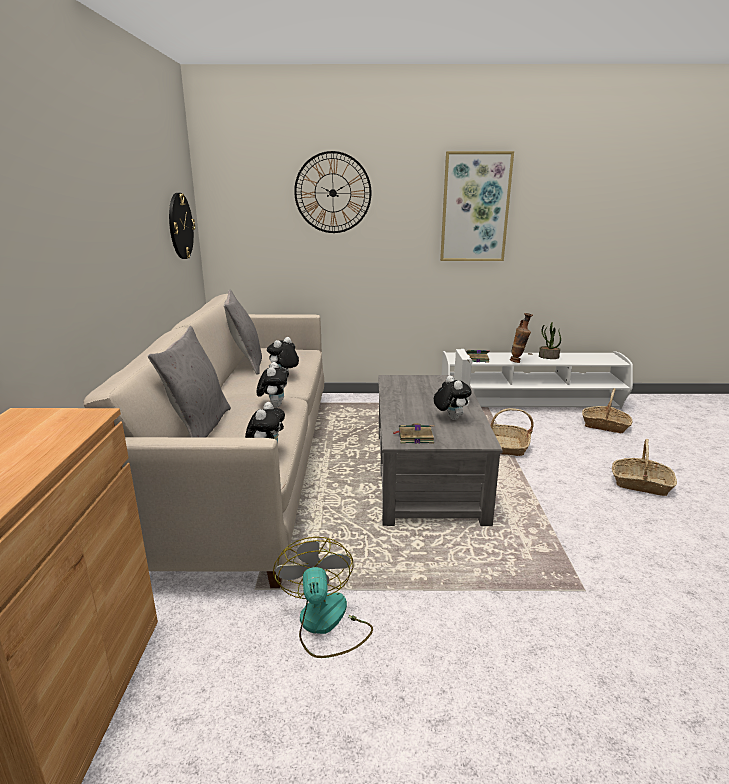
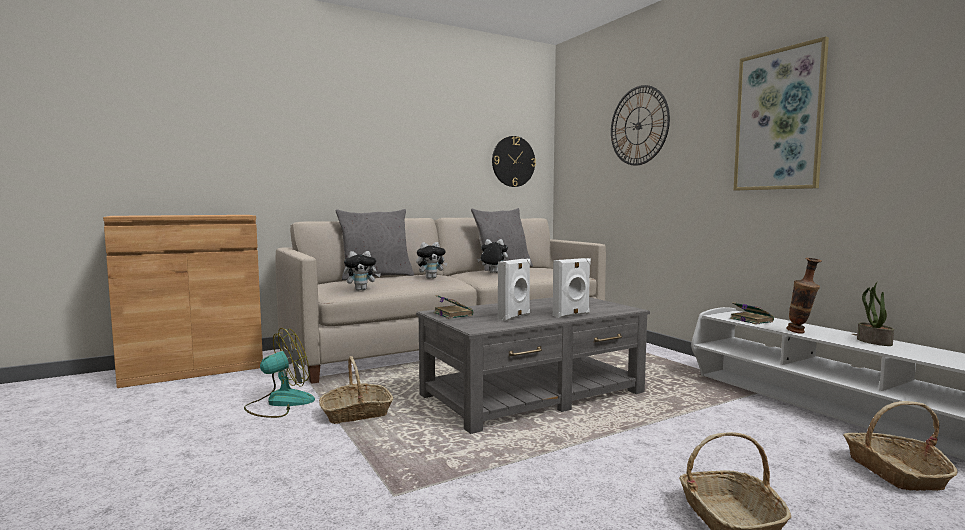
camera: 60 degrees right, 15 degrees down
plush toy [434,375,471,420] -> white speaker [498,259,531,321]
basket [490,408,534,456] -> basket moved to [319,356,393,424]

